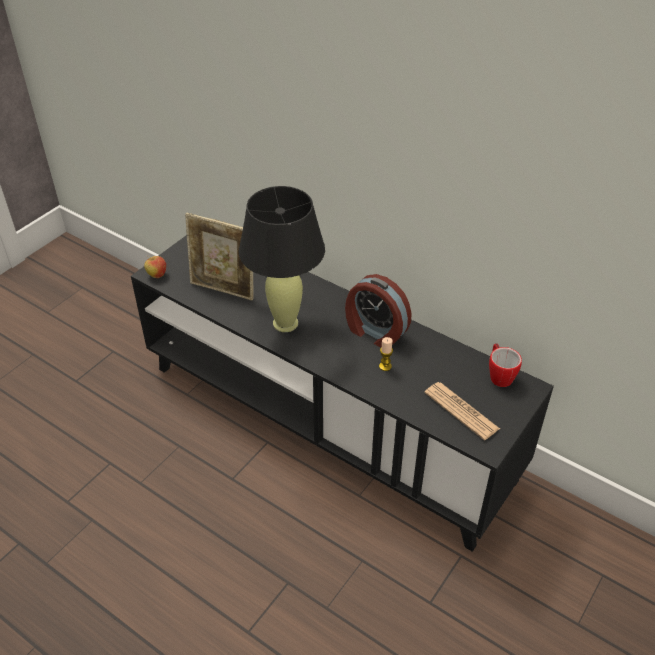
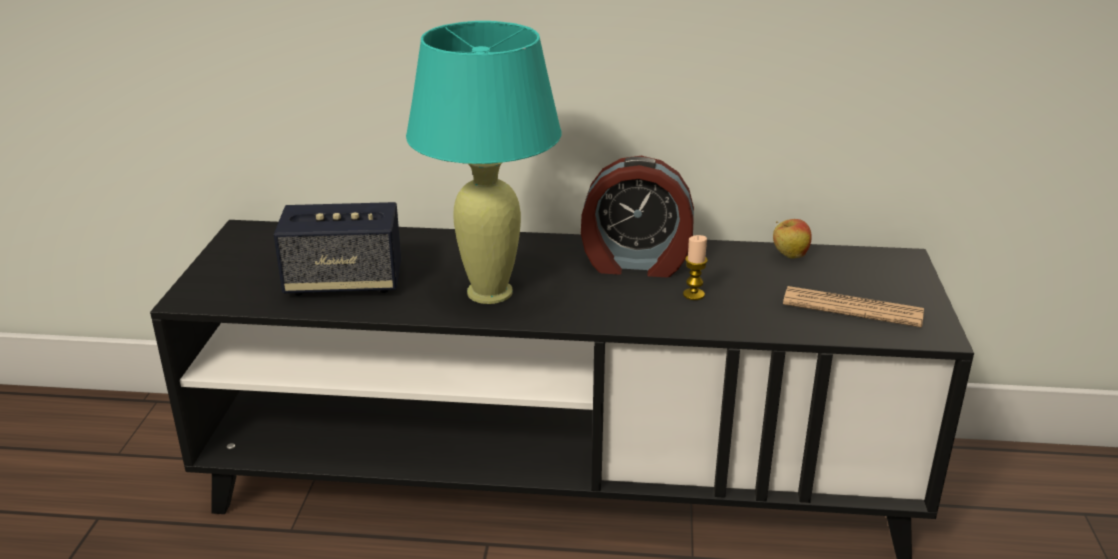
camera: 30 degrees left, 15 degrees down
apple [144,255,166,278] -> apple moved to [773,219,811,259]
picture frame [185,213,254,301] -> speaker [274,202,401,296]
black table lamp [239,186,325,332] -> turquoise table lamp [406,21,562,304]
mug [489,343,522,387] -> none

